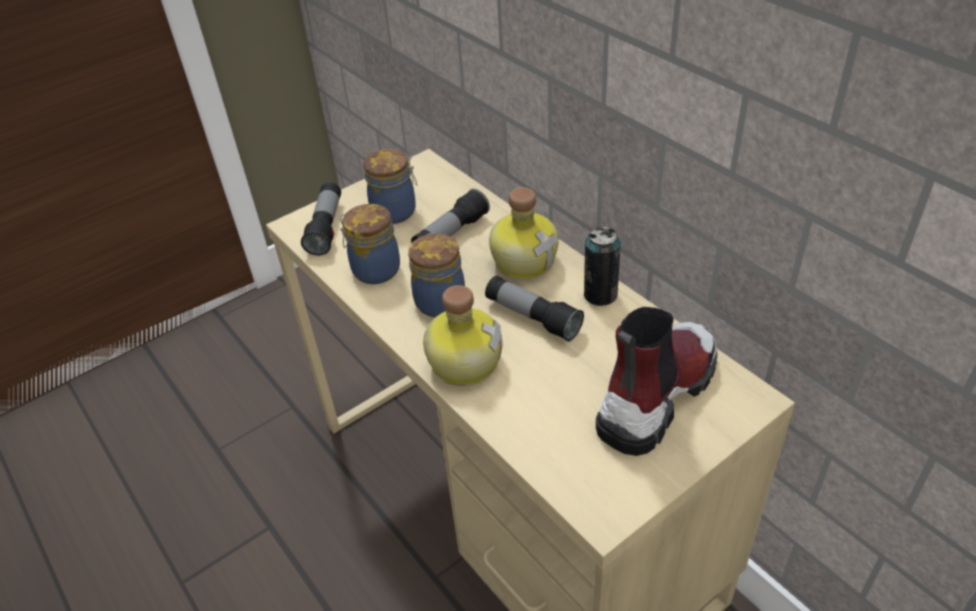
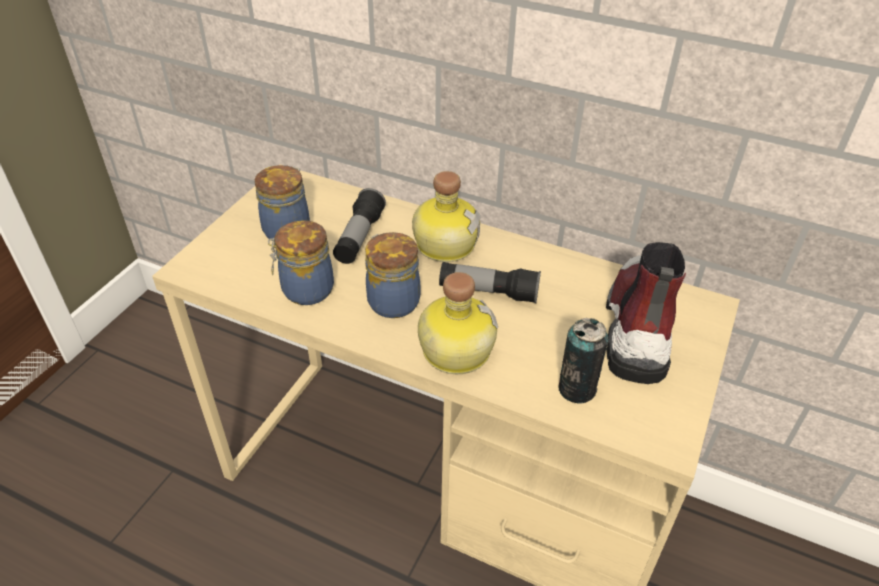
camera: 30 degrees left, 0 degrees up
flashlight [301,182,341,256] -> none
can [584,227,621,306] -> can moved to [559,318,609,403]

